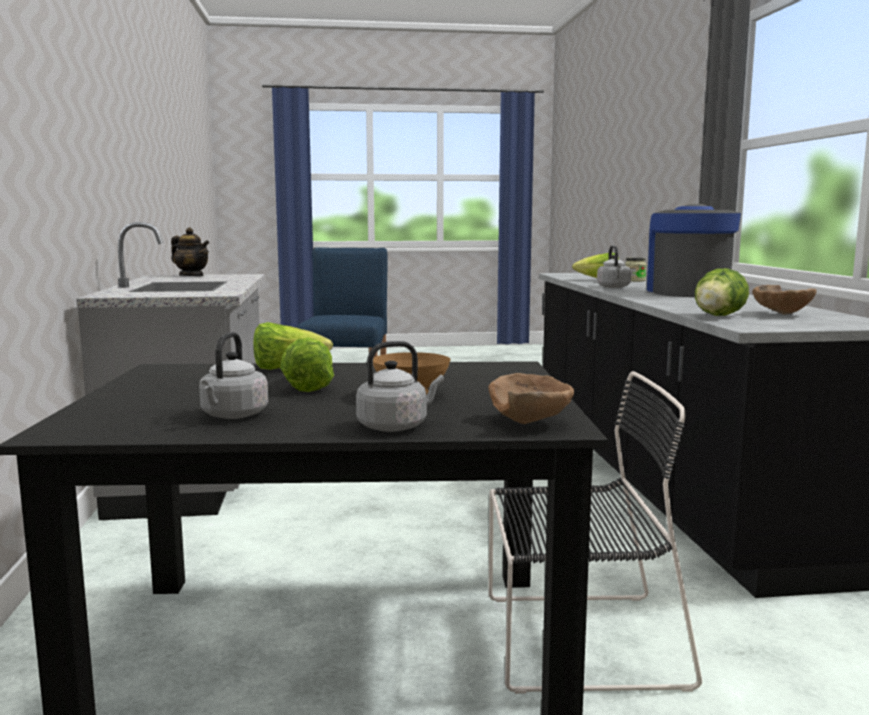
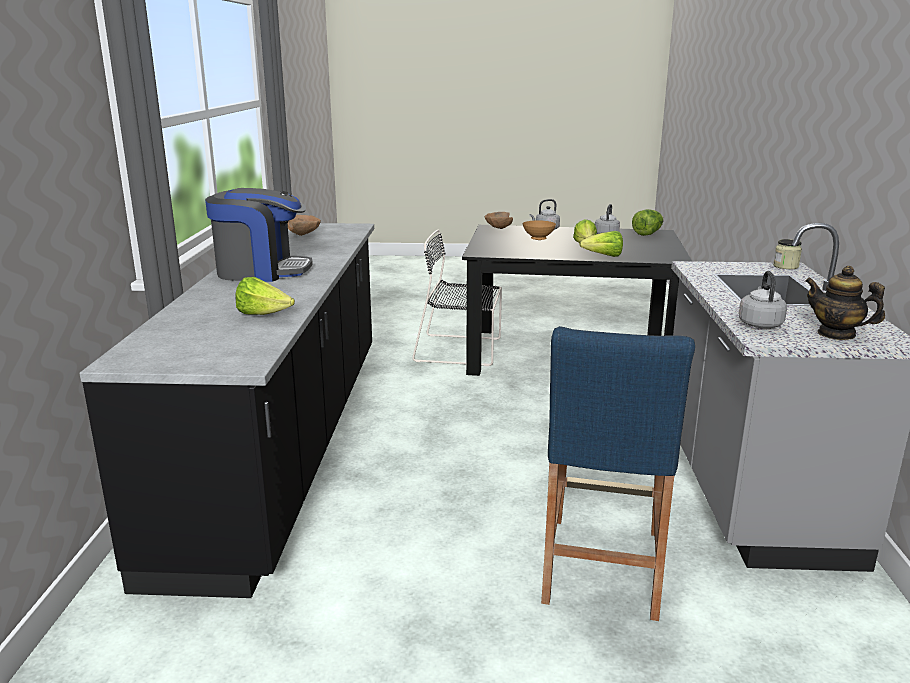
camera: 170 degrees left, 10 degrees up
grey kettle [597,245,632,288] -> grey kettle moved to [739,271,787,328]
jar [625,257,647,282] -> jar moved to [773,239,802,269]
coffee machine [647,204,741,297] -> coffee machine turned 105 degrees counterclockwise [205,188,313,282]
lettuce [695,268,749,316] -> lettuce moved to [632,209,664,236]

